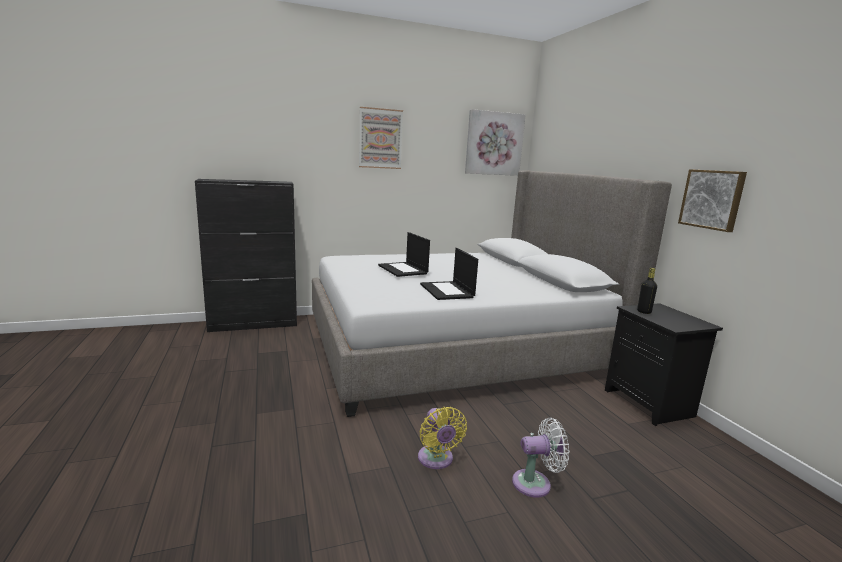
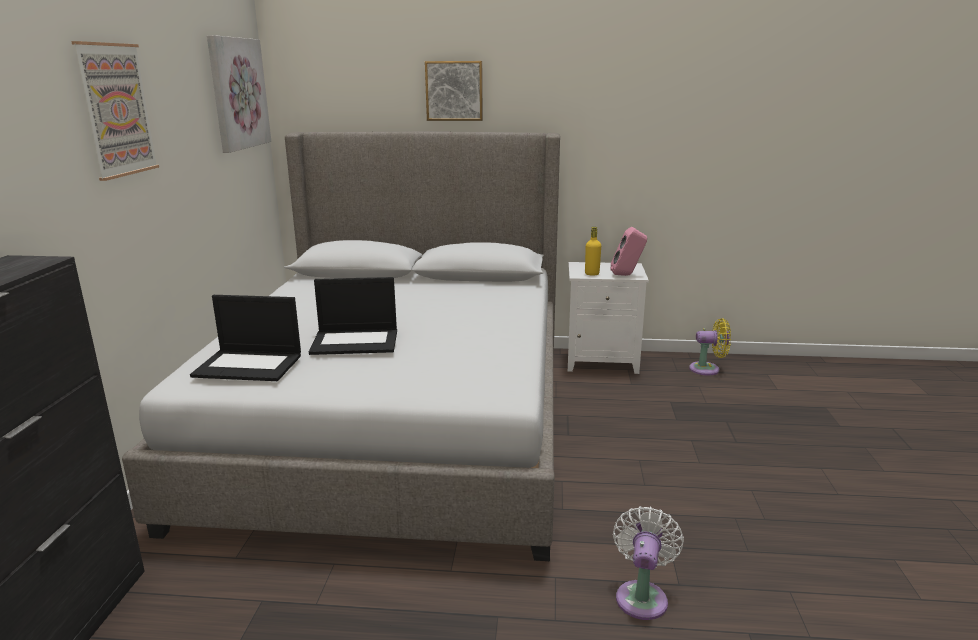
camera: 65 degrees left, 5 degrees up
yellow fan [418,407,467,469] -> yellow fan moved to [689,318,731,376]
laptop [420,248,478,300] -> laptop moved to [190,295,301,381]
white fan [512,418,570,498] -> white fan moved to [613,506,684,620]
black nightstand [605,303,723,426] -> white nightstand [568,262,649,374]
black bottle [637,268,657,314] -> yellow bottle [585,227,601,275]
picture [678,169,747,232] -> picture moved to [425,61,483,121]
none -> pink speaker [611,227,647,276]

